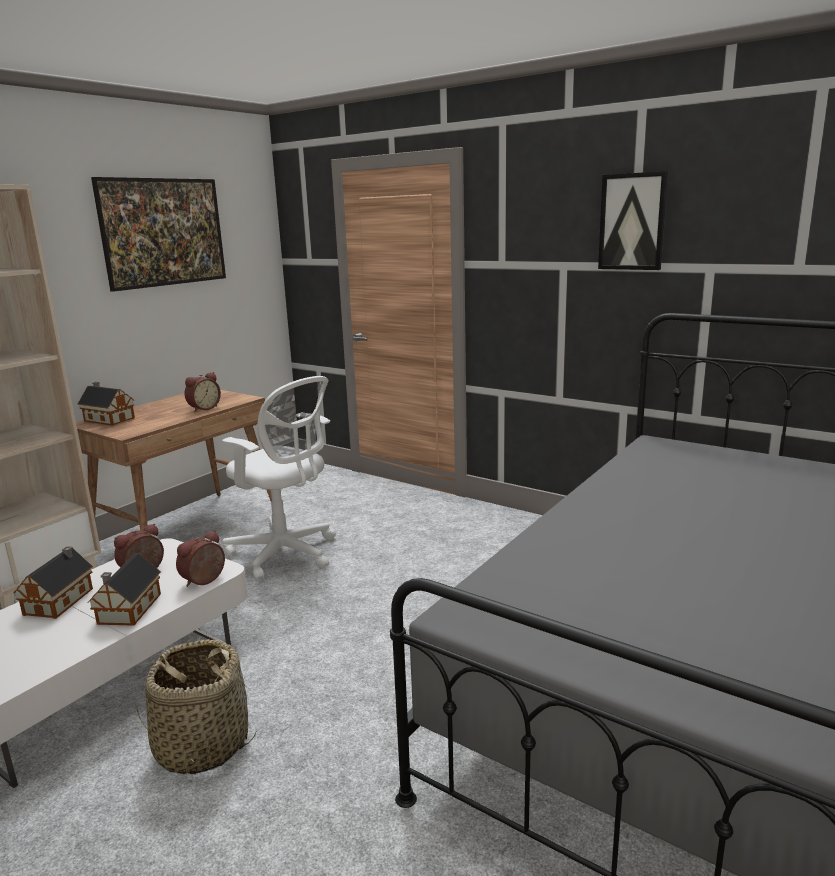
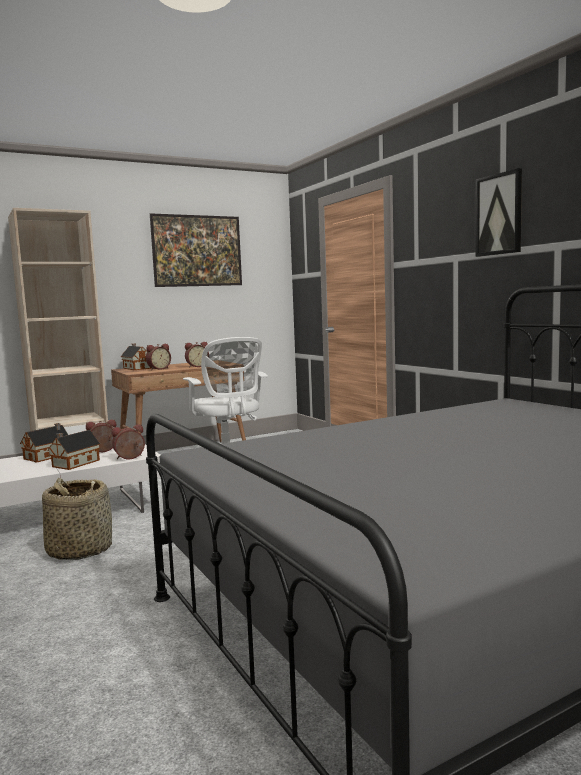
camera: 25 degrees right, 10 degrees down
none -> alarm clock [146,344,171,370]

